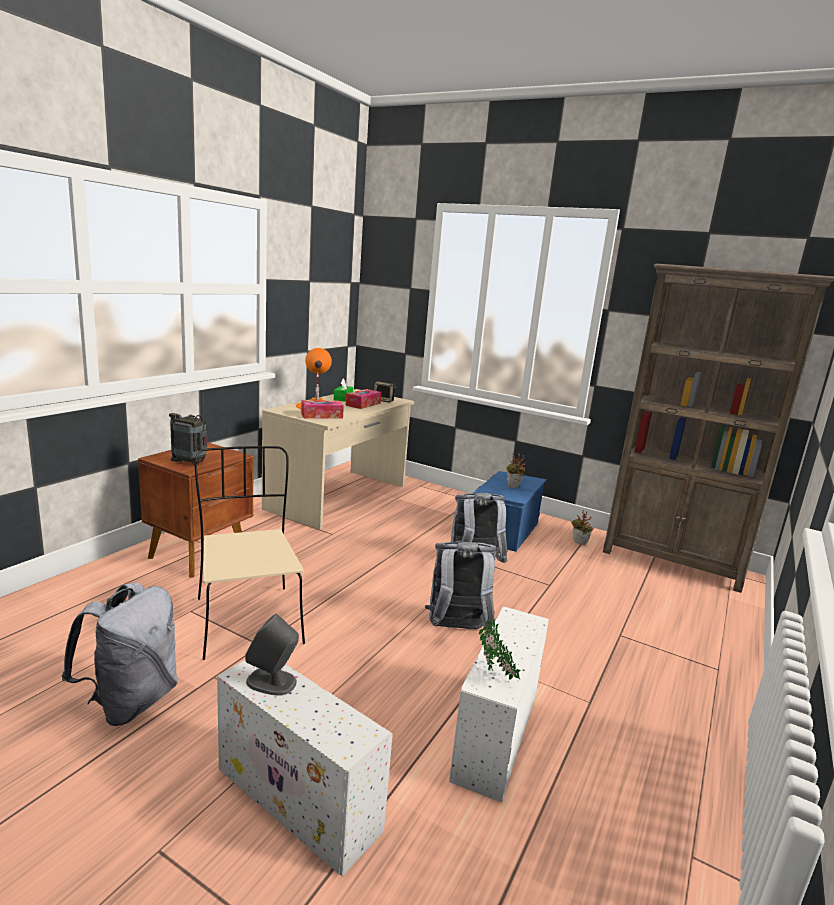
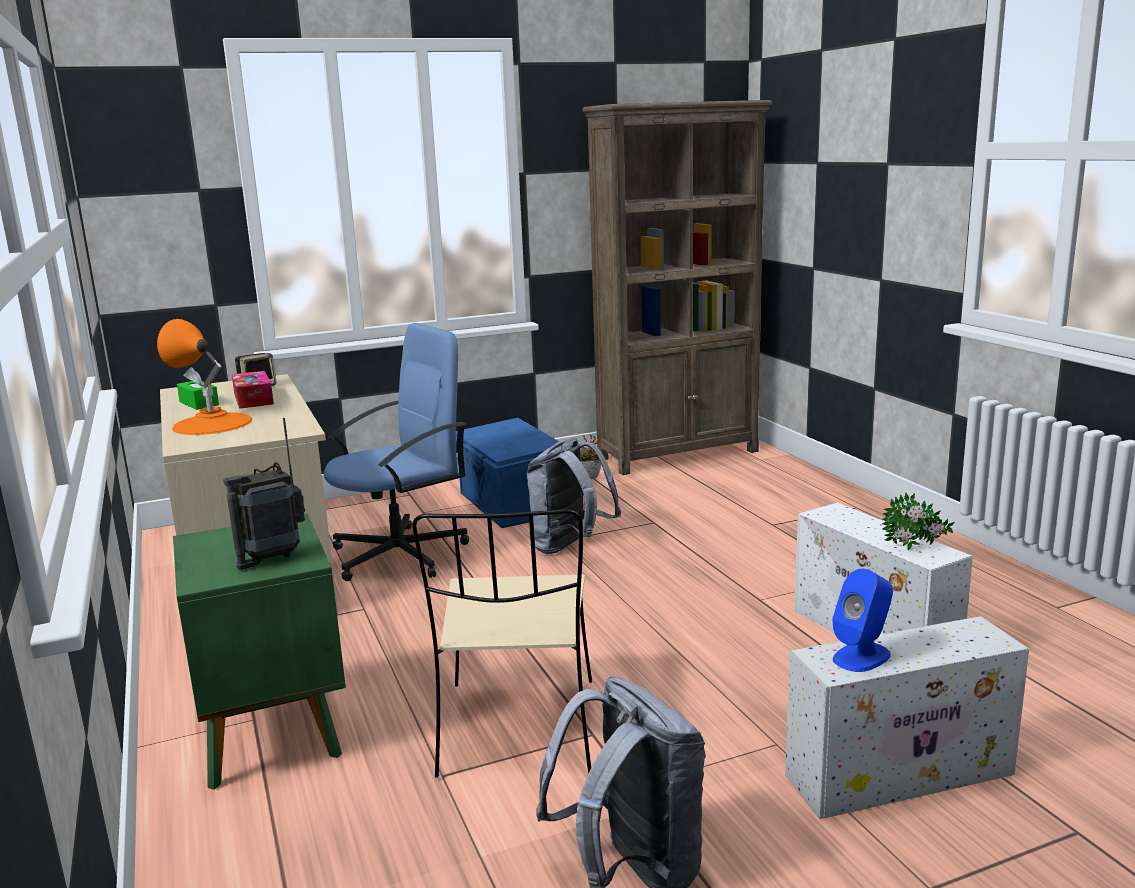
camera: 50 degrees left, 0 degrees up
brown nightstand [138,442,254,578] -> green nightstand [173,514,346,790]
beige chair [194,446,305,660] -> beige chair turned 105 degrees counterclockwise [412,509,592,778]
grey speaker [245,614,299,696] -> blue speaker [832,569,893,672]
tissue box [301,400,344,418] -> none
grey backpack [425,542,496,630] -> none
potted plant [507,454,526,488] -> none
none -> blue office chair [323,323,469,581]

